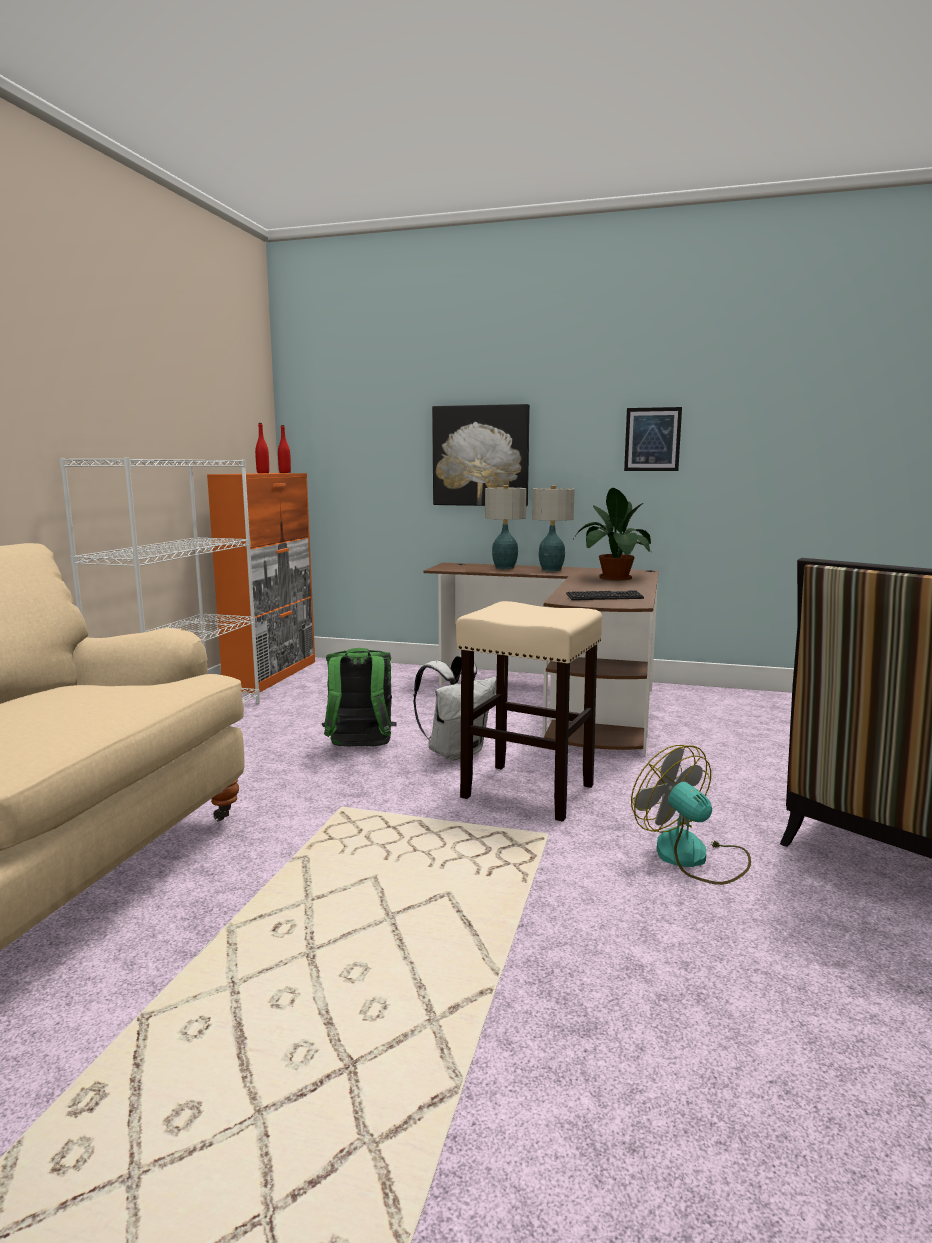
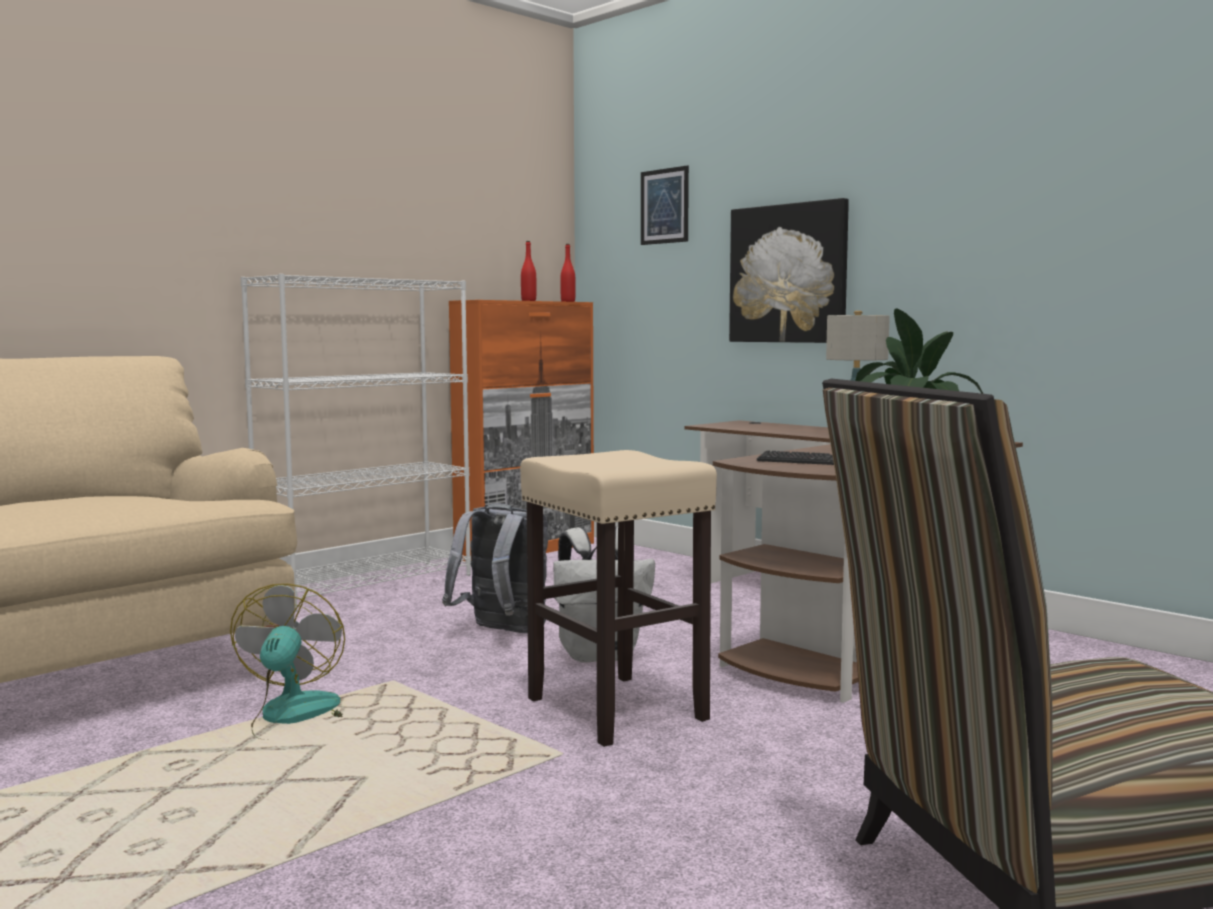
camera: 30 degrees right, 5 degrees down
green backpack [321,648,397,746] -> grey backpack [442,503,548,633]
table lamp [485,485,527,569] -> none
picture [624,407,682,471] -> picture moved to [641,165,689,245]
fan [631,745,751,885] -> fan moved to [230,584,345,740]

